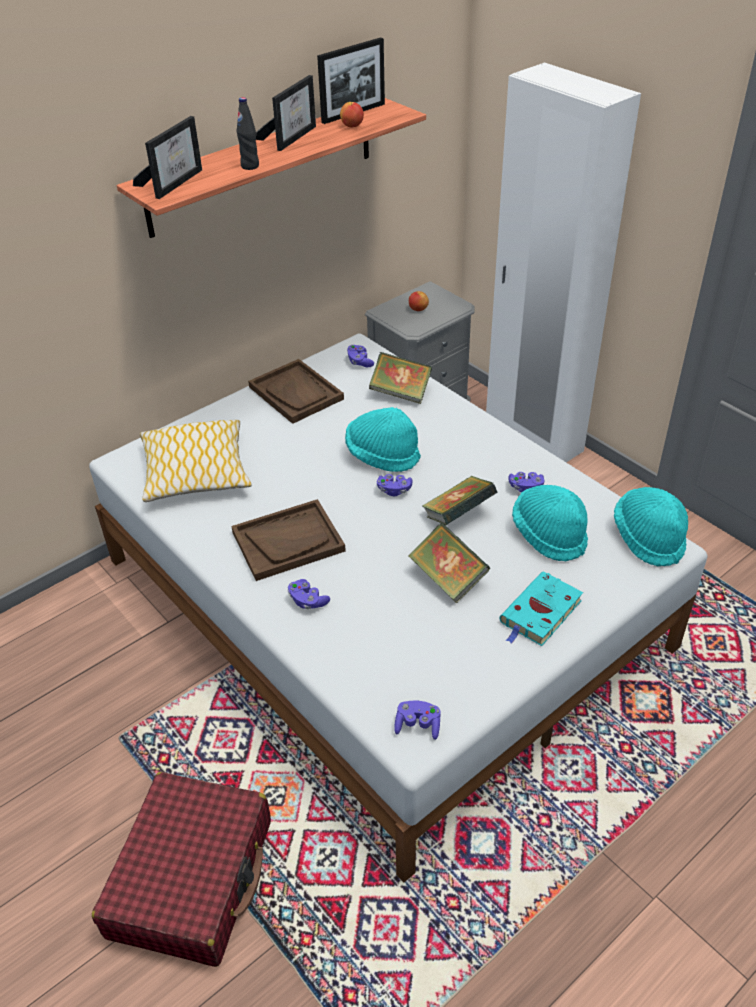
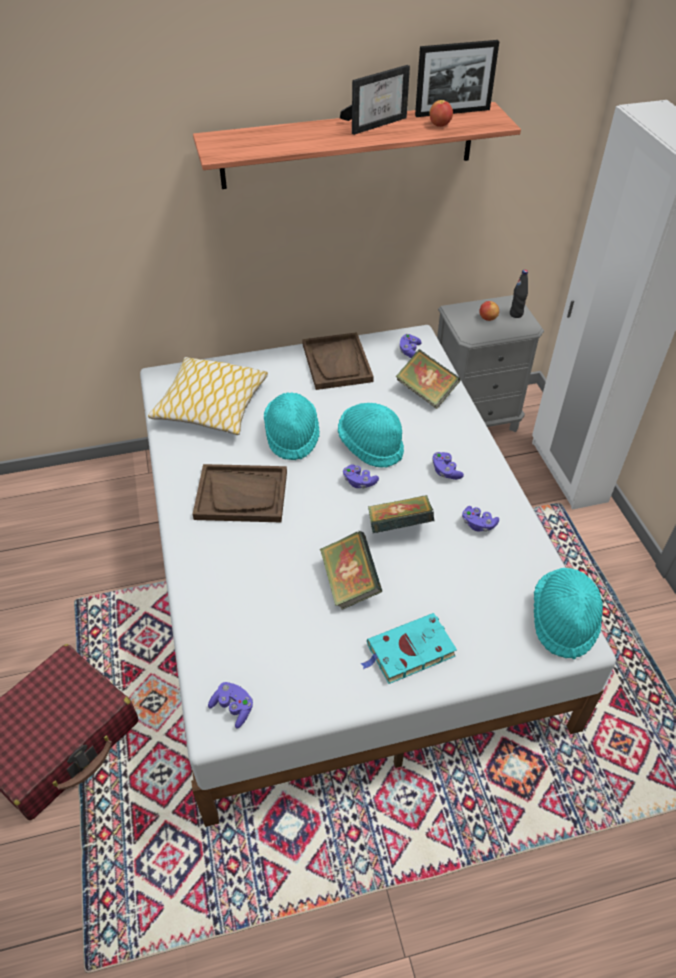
camera: 25 degrees right, 5 degrees up
picture frame [133,116,202,199] -> none
black bottle [237,97,259,170] -> black bottle moved to [510,270,528,318]
purple game controller [288,579,330,609] -> purple game controller moved to [432,452,464,480]
turquoise hat [512,485,588,562] -> turquoise hat moved to [264,392,320,460]

